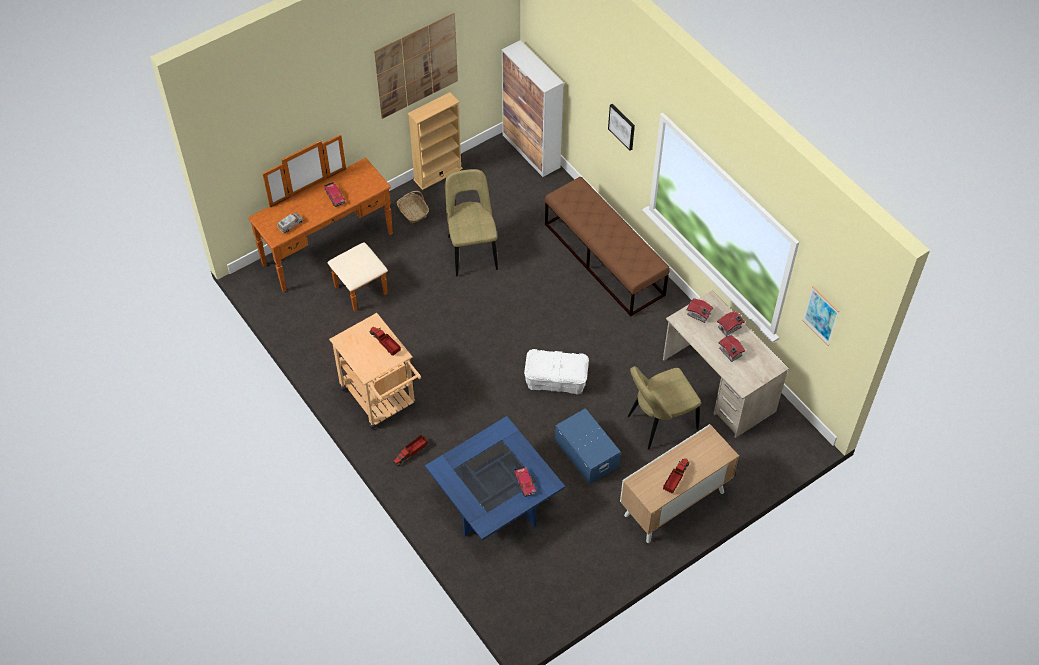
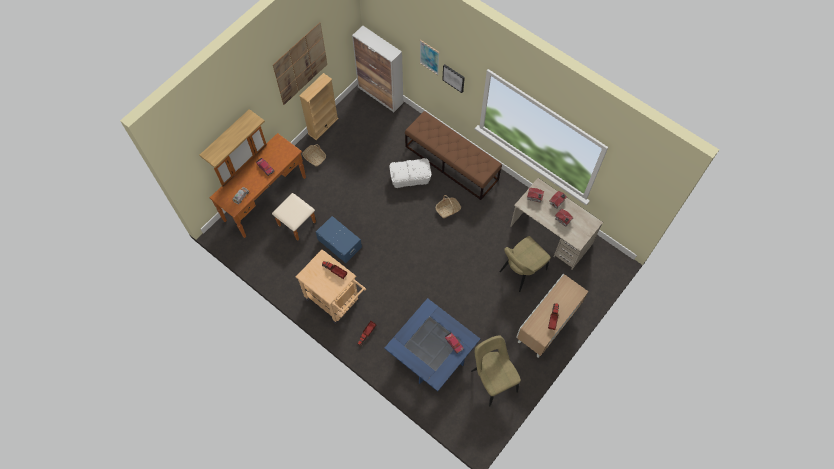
camera: 15 degrees left, 10 degrees up
beige chair [445,169,498,276] -> beige chair moved to [471,335,521,407]
white storage box [524,349,589,394] -> white storage box moved to [389,158,431,188]
blue storage box [555,408,621,484] -> blue storage box moved to [316,216,362,263]
picture [802,286,840,345] -> picture moved to [420,40,439,75]
none -> shelf [200,109,265,168]
none -> basket [435,195,461,218]

